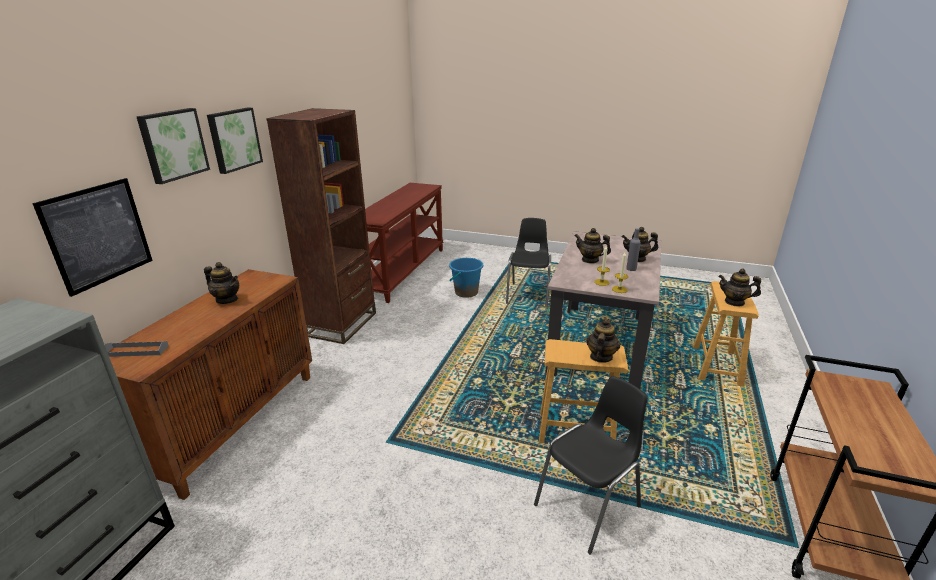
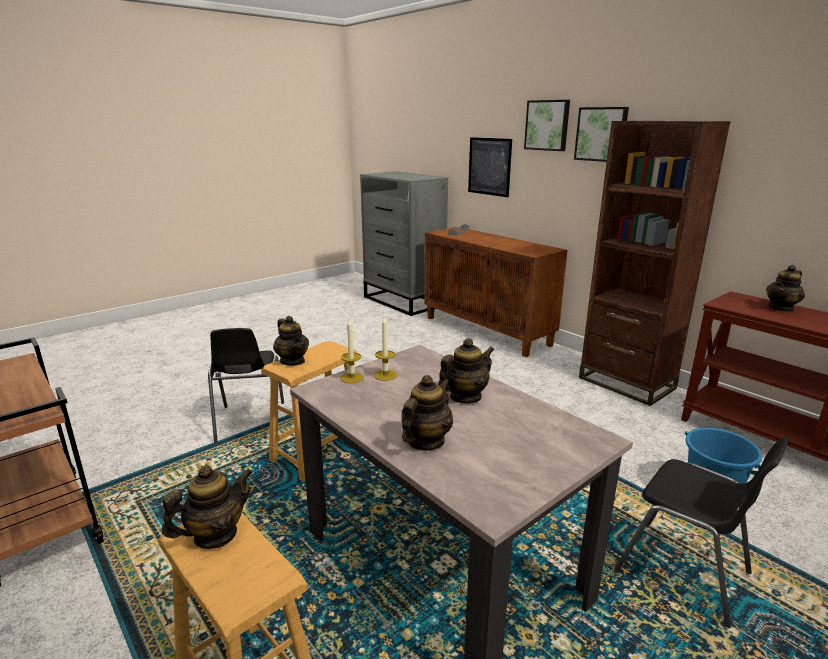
camera: 120 degrees right, 5 degrees down
teapot [204,262,239,304] -> teapot moved to [766,265,805,312]
grey bottle [626,228,641,271] -> none

